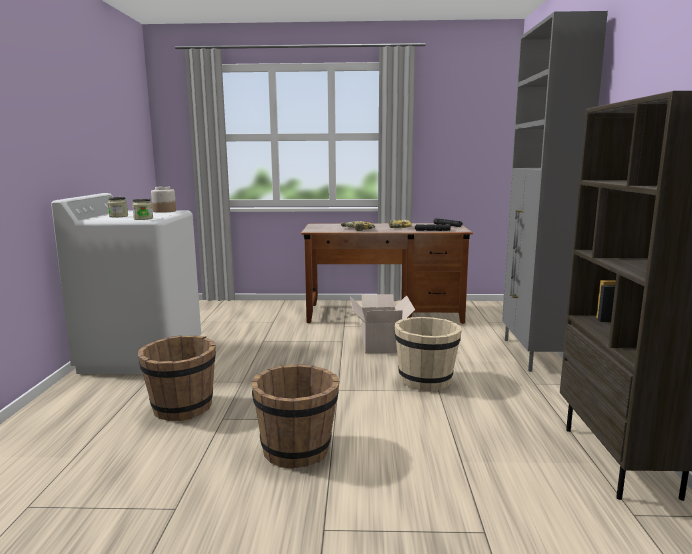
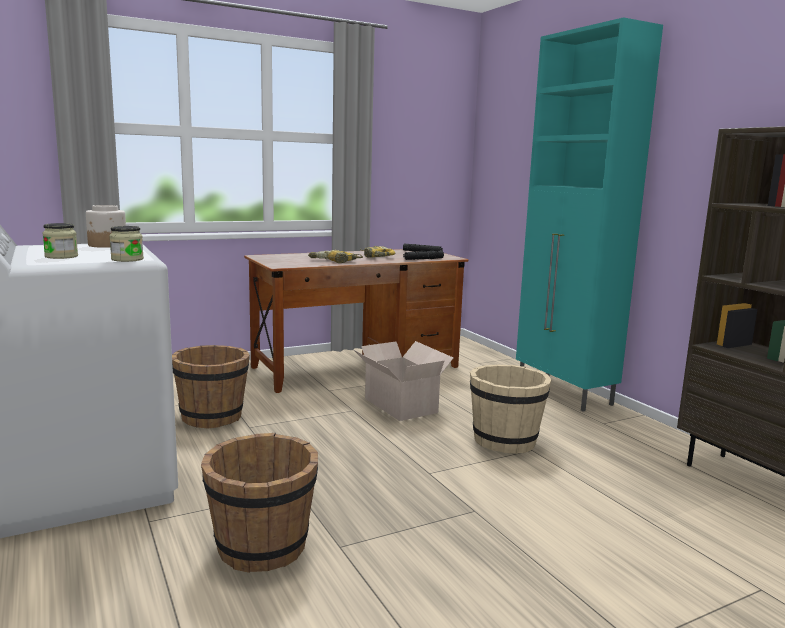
camera: 30 degrees left, 0 degrees up
brown bucket [251,364,339,468] -> brown bucket moved to [172,345,250,429]
grey cabinet [502,11,608,372] -> turquoise cabinet [516,17,663,411]

